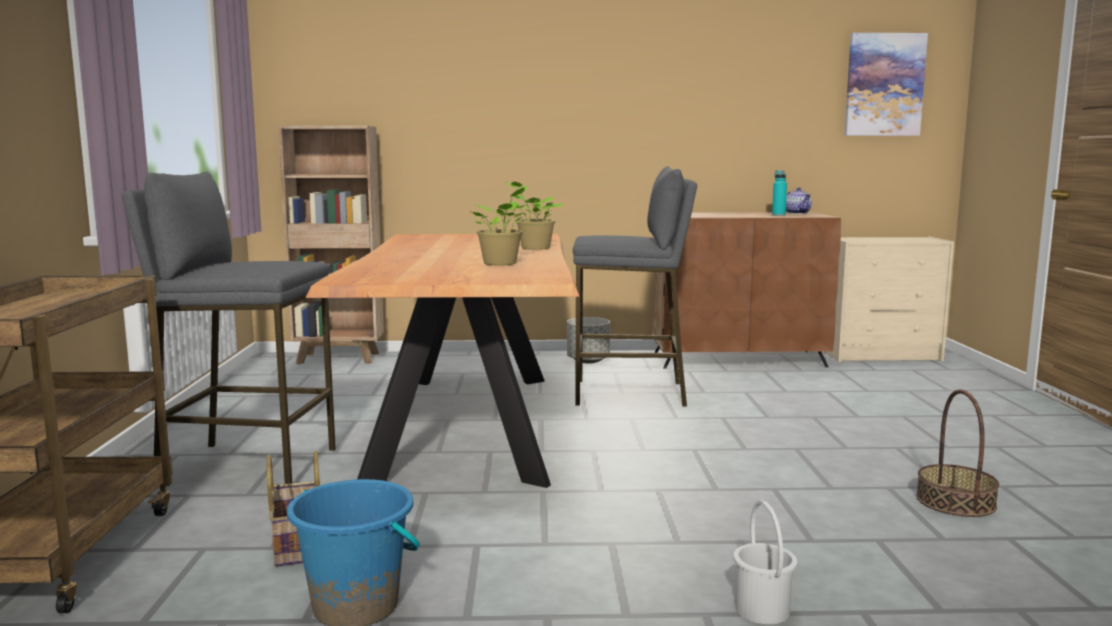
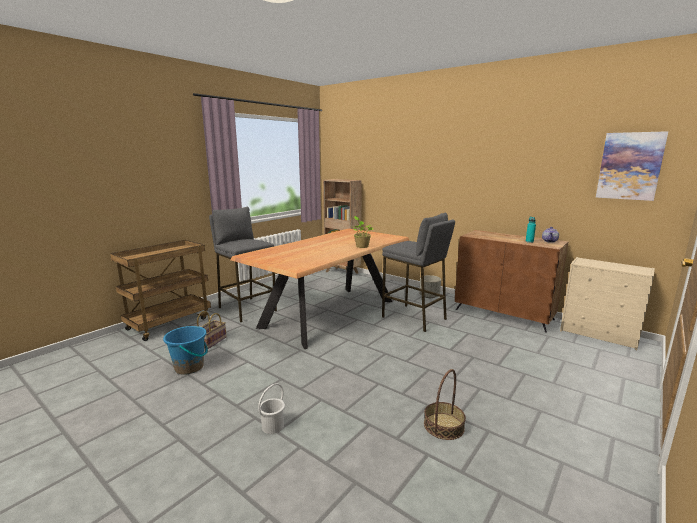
camera: 40 degrees right, 5 degrees up
potted plant [472,186,528,265] -> none

